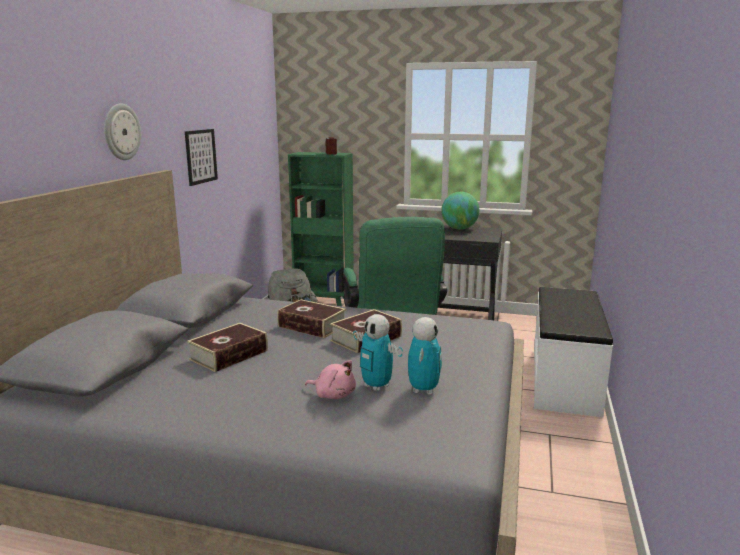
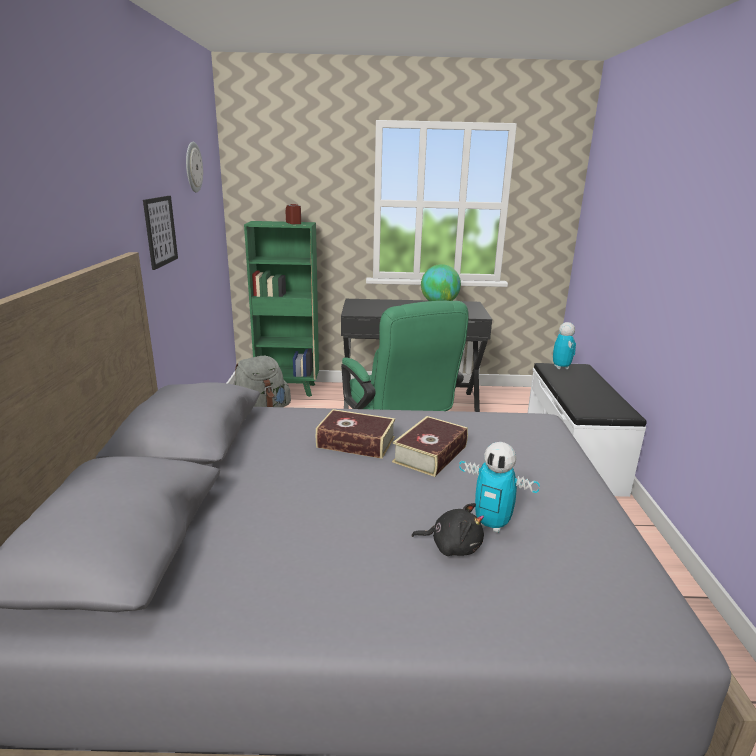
camera: 15 degrees left, 5 degrees up
wall clock [104,103,141,160] -> wall clock moved to [186,142,203,193]
book [187,323,268,372] -> none
pink plush toy [305,360,356,399] -> black plush toy [412,503,484,556]
toy robot [408,317,442,395] -> toy robot moved to [553,322,576,369]

